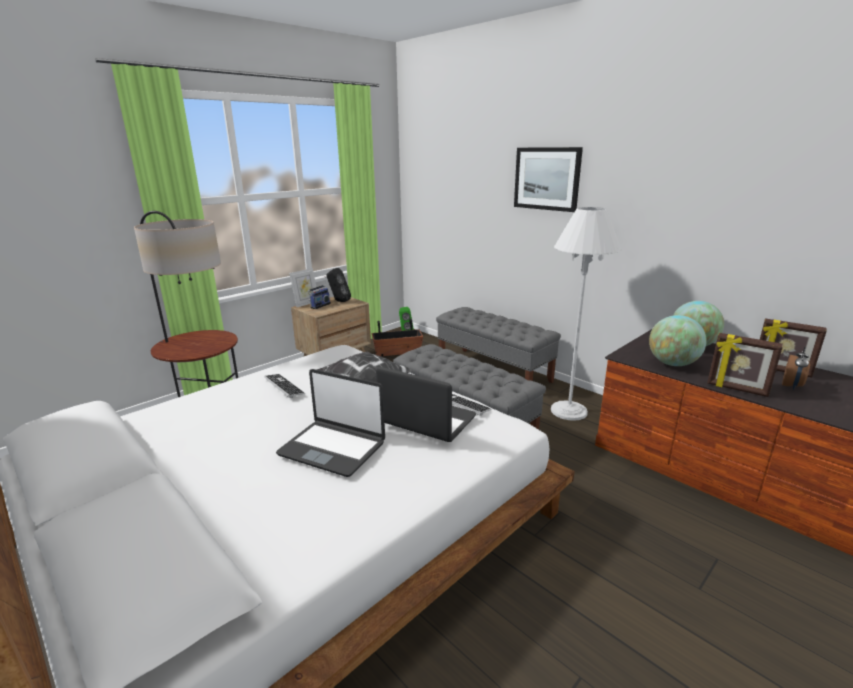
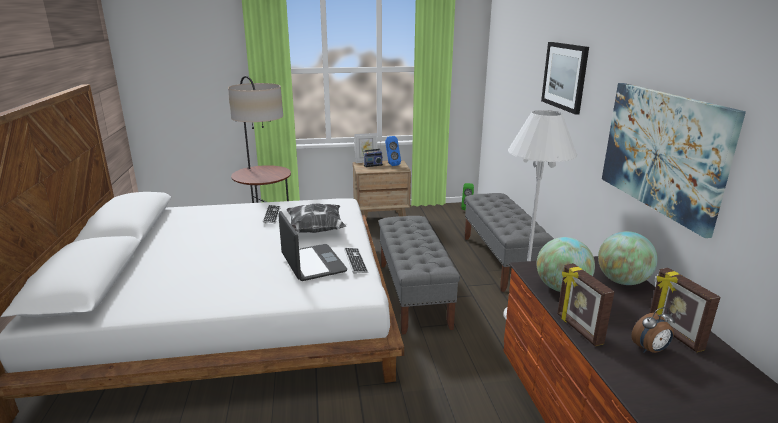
camera: 35 degrees right, 0 degrees up
laptop [276,369,385,477] -> none
black speaker [326,268,351,302] -> blue speaker [385,136,401,166]
planter [372,318,423,356] -> none
none -> picture [602,83,746,238]

